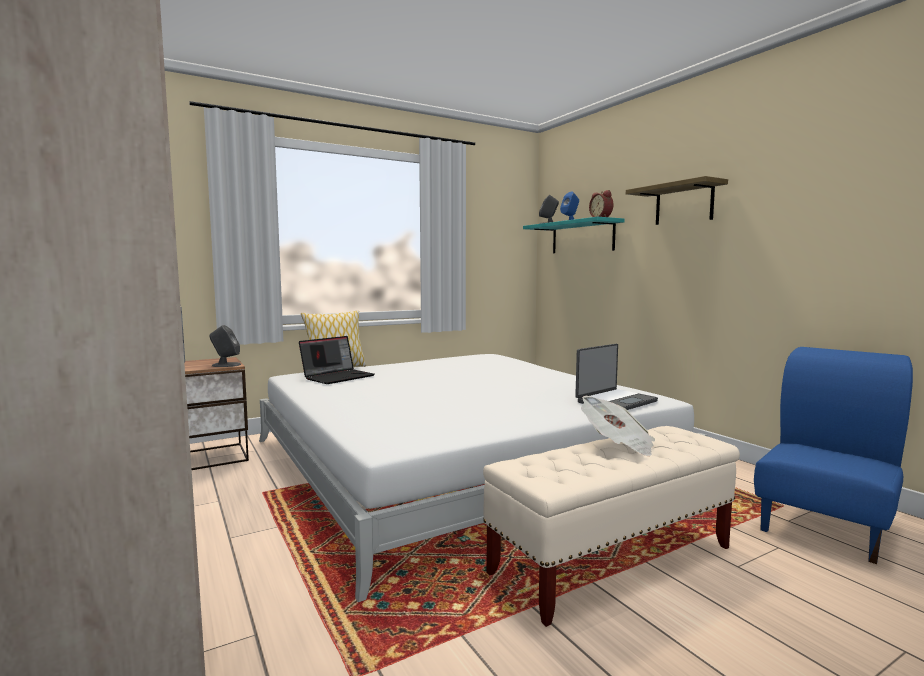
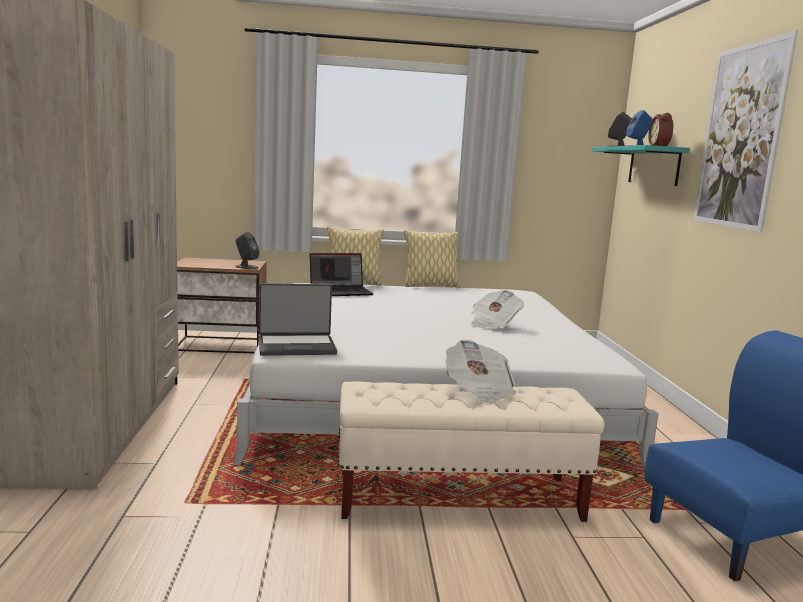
camera: 25 degrees right, 5 degrees up
laptop [575,344,658,410] -> laptop moved to [259,283,337,356]
shelf [626,176,728,225] -> picture [693,31,798,233]
none -> pillow [404,230,460,288]
none -> newspaper [471,290,524,328]

